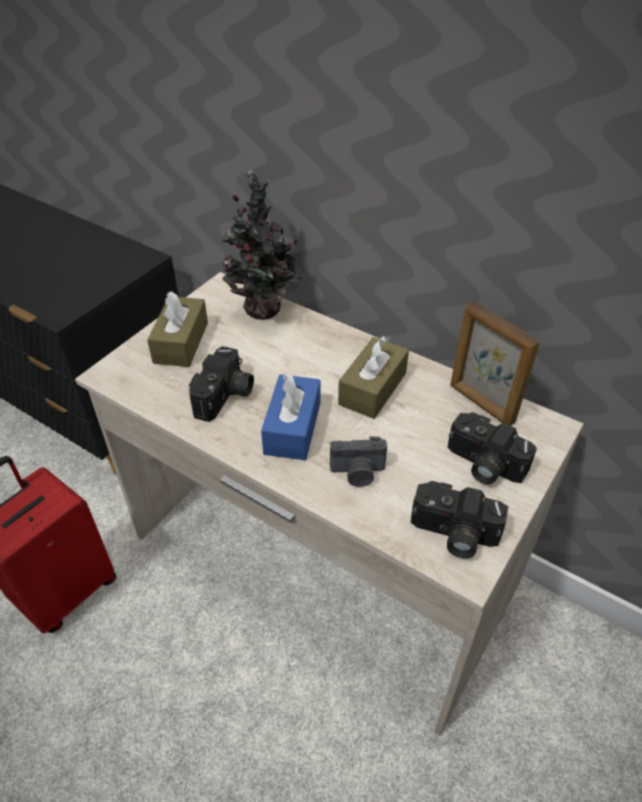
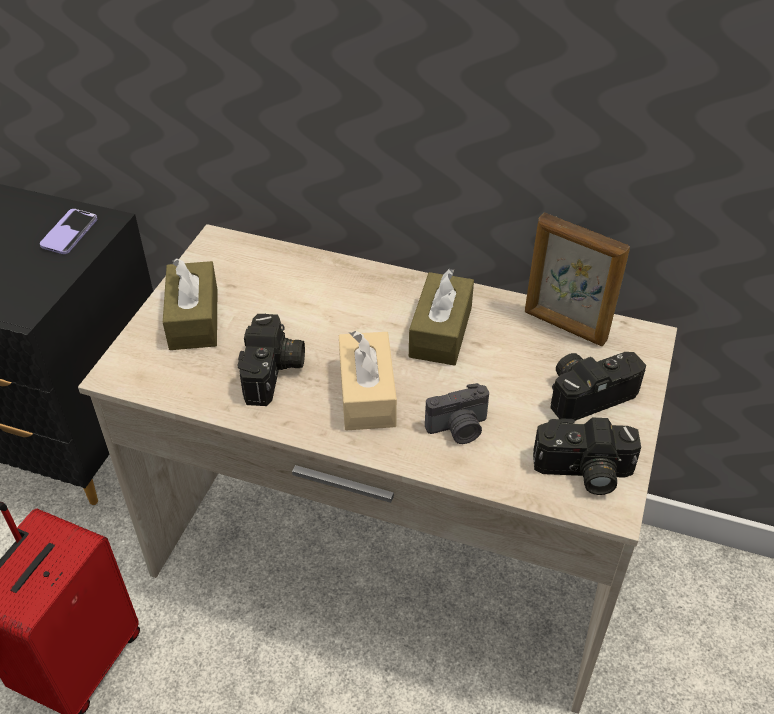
camera: 15 degrees left, 0 degrees up
potted plant [221,170,302,320] -> none
blue tissue box [261,373,320,460] -> beige tissue box [339,331,397,431]
camera [448,412,537,484] -> camera turned 135 degrees clockwise [550,352,646,421]
none -> phone [40,209,97,254]

